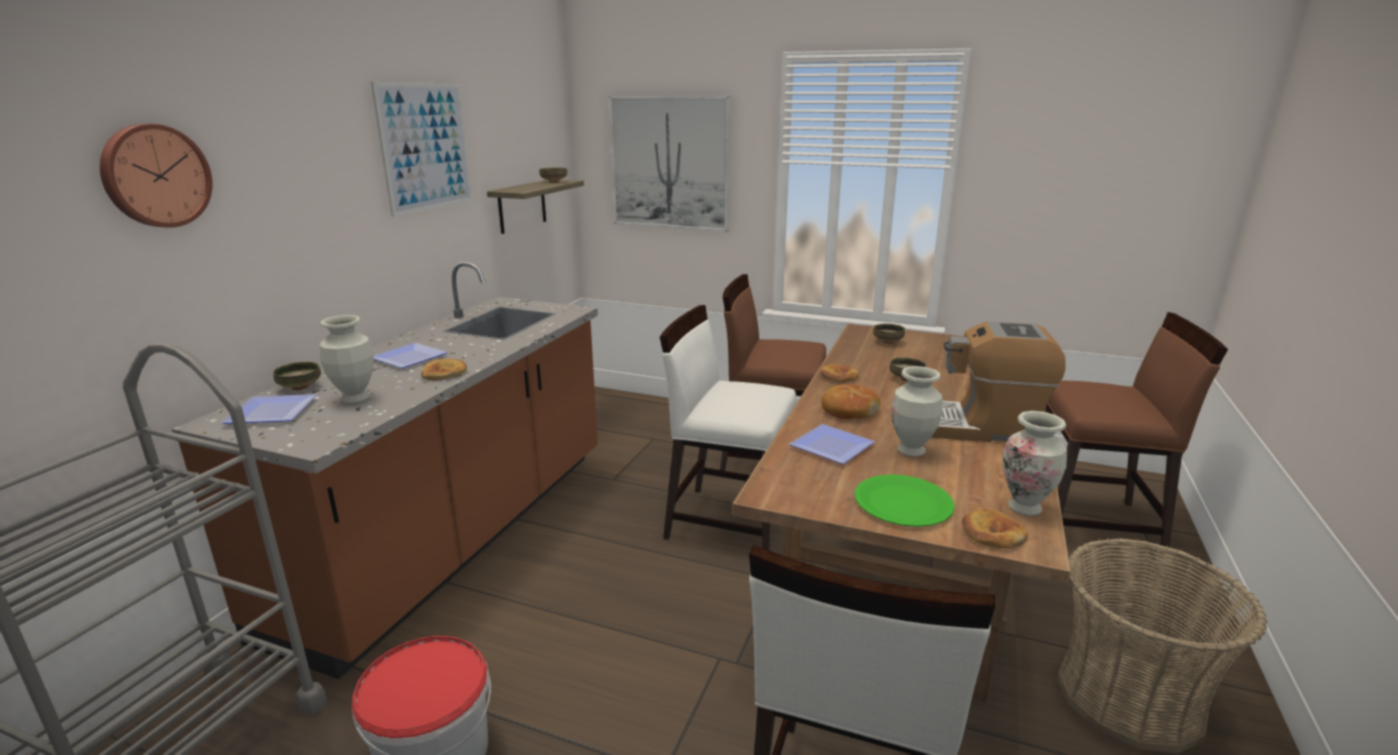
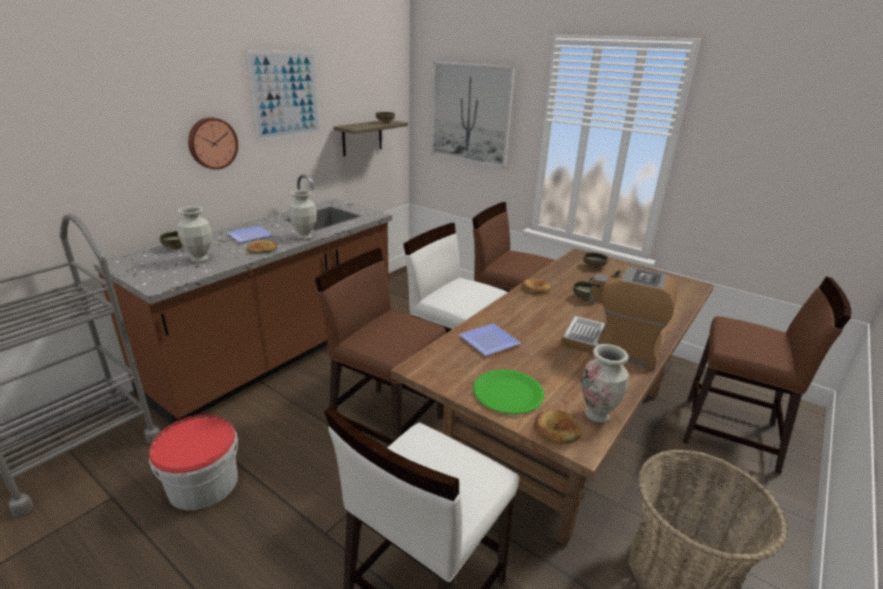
camera: 15 degrees right, 5 degrees up
wall clock [100,124,213,228] -> wall clock moved to [188,117,238,170]
plate [222,394,317,424] -> none
bread [821,384,880,419] -> none
vase [891,366,942,457] -> vase moved to [289,190,317,240]
none -> brown chair [315,248,446,445]

